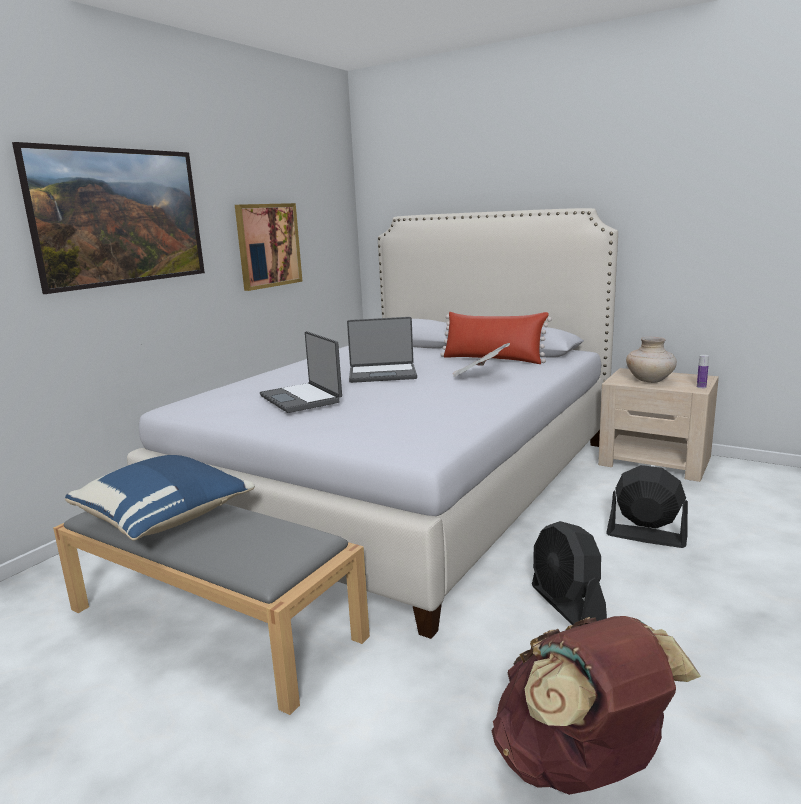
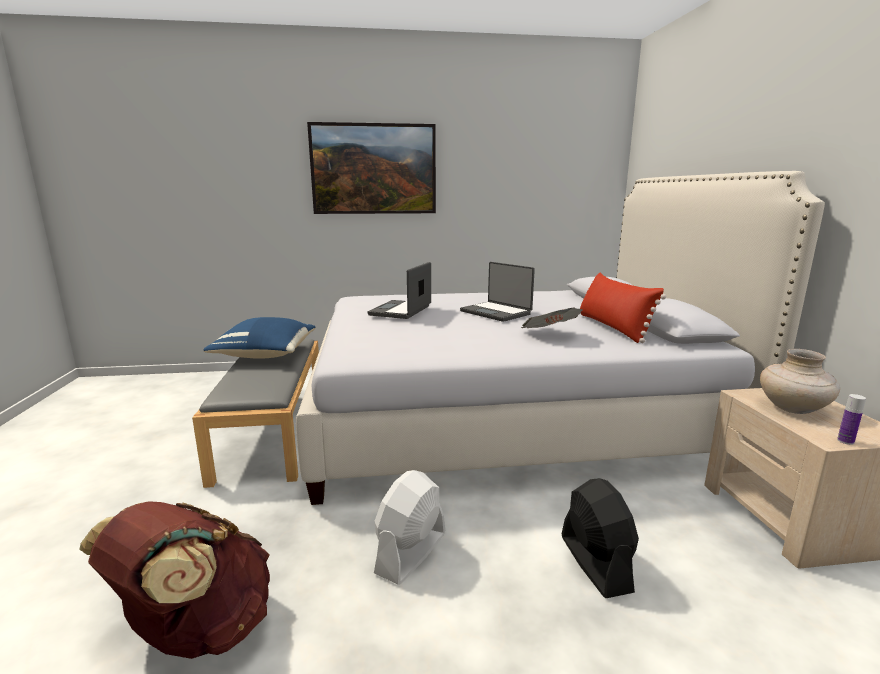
camera: 50 degrees right, 0 degrees up
picture [235,203,303,291] -> none
black fan [532,521,607,625] -> white fan [374,470,445,585]

